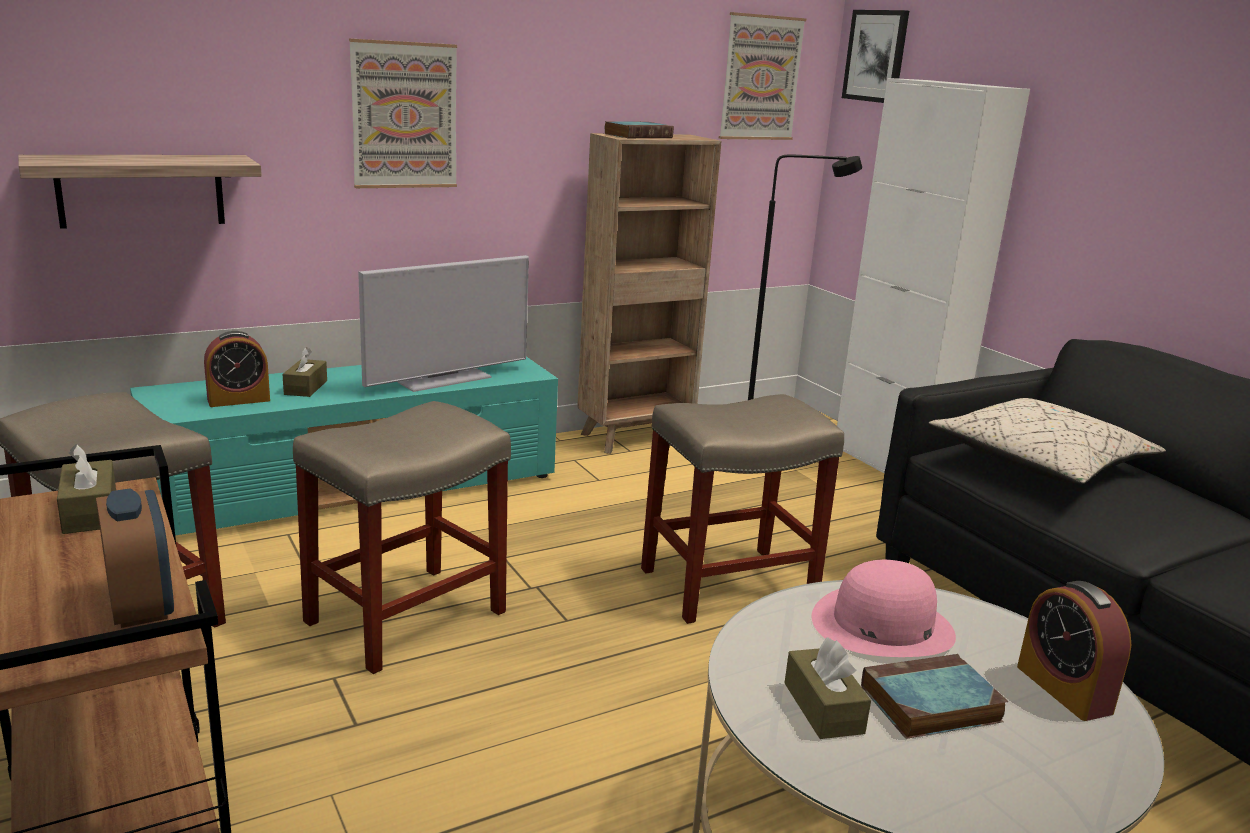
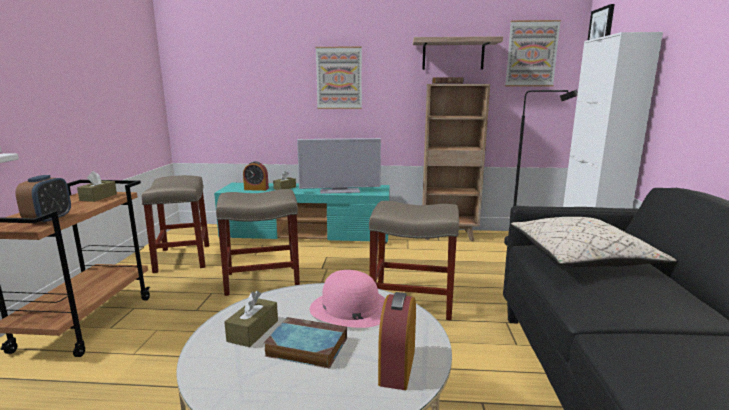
camera: 35 degrees right, 5 degrees down
shelf [18,155,262,229] -> shelf moved to [413,36,503,70]

